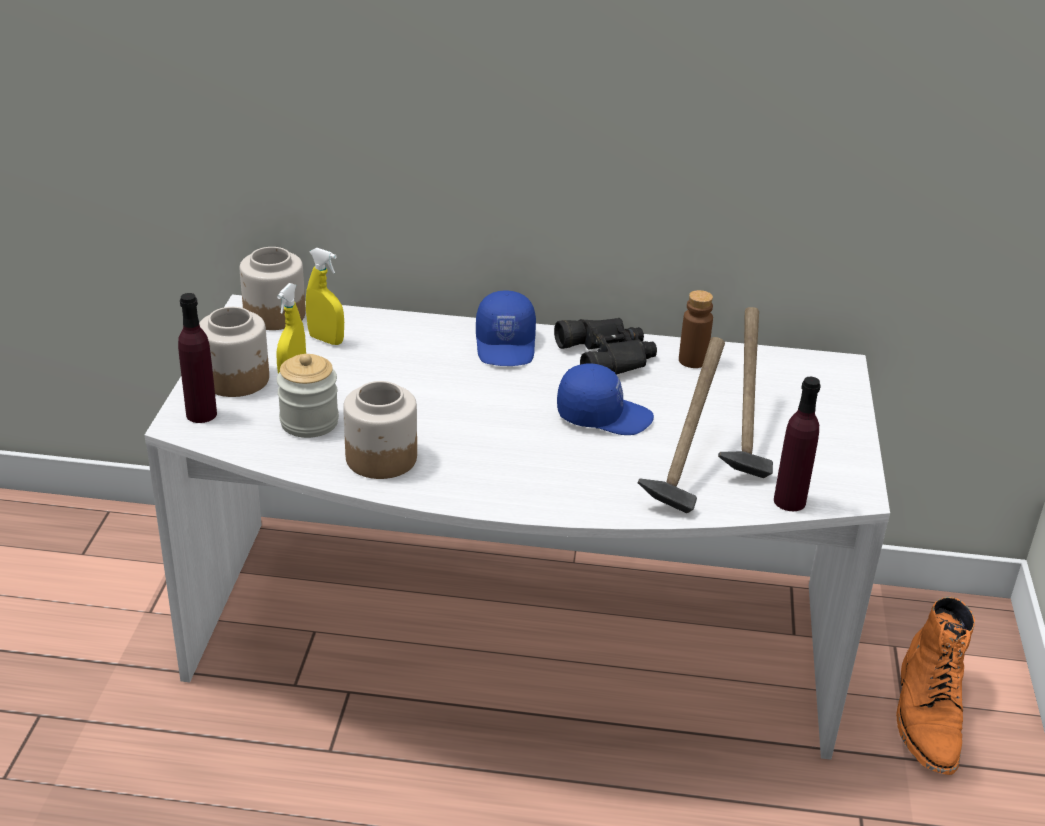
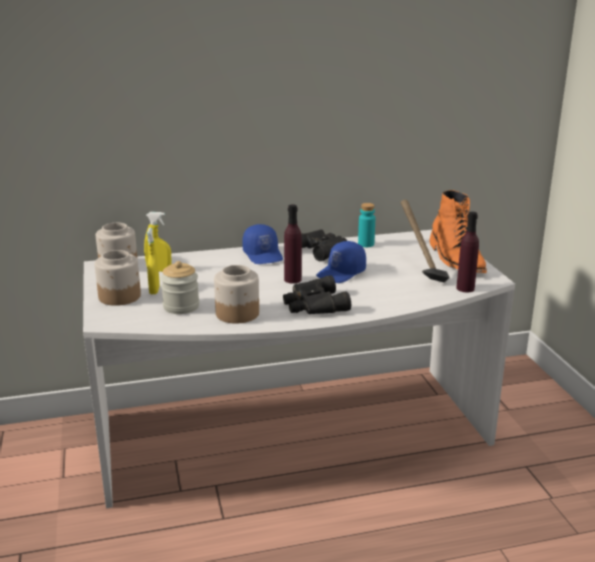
camera: 20 degrees left, 10 degrees down
purple bottle [178,293,217,423] -> purple bottle moved to [284,204,302,283]
blue cap [557,363,654,435] -> blue cap turned 150 degrees clockwise [316,241,366,283]
hammer [638,337,725,513] -> none
brown bottle [679,290,713,368] -> turquoise bottle [358,203,375,247]
orange boot [896,596,975,775] -> orange boot moved to [429,190,487,273]
none -> black binoculars [283,275,351,314]

